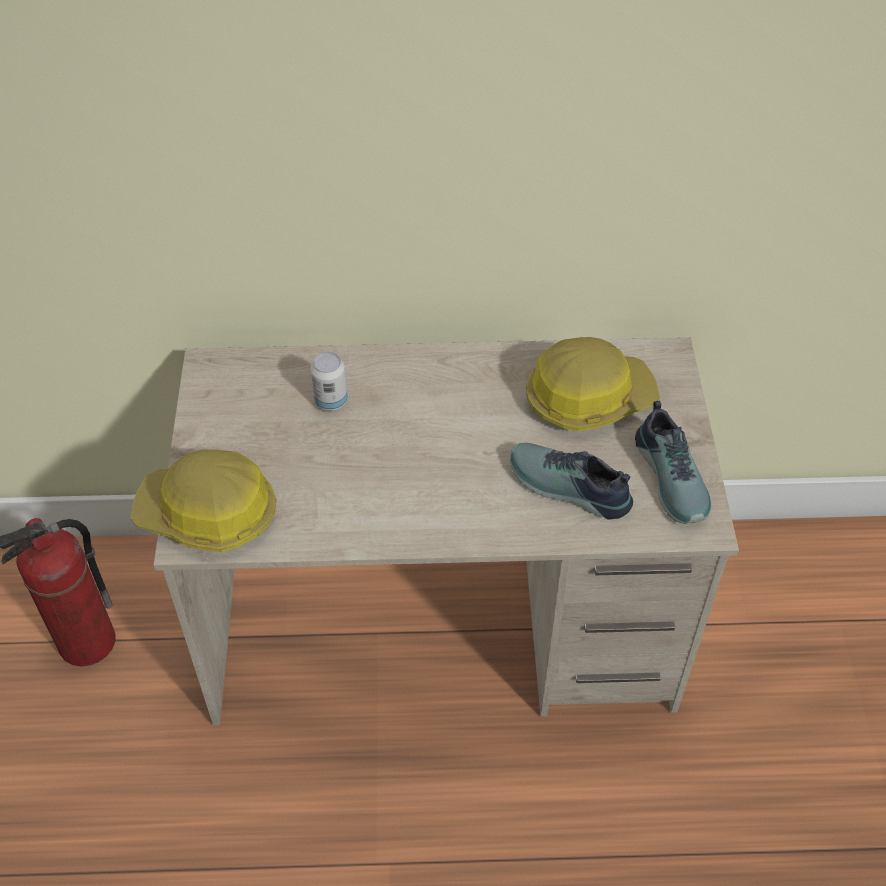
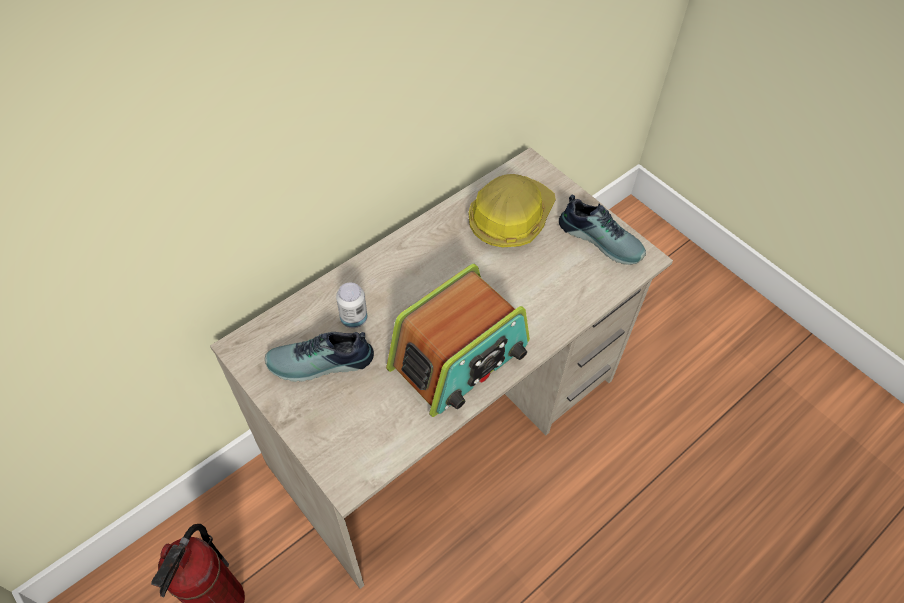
camera: 40 degrees left, 5 degrees up
hard hat [131,450,276,552] -> none
shoe [510,443,633,520] -> shoe moved to [265,332,374,382]
none -> radio [386,264,530,417]

